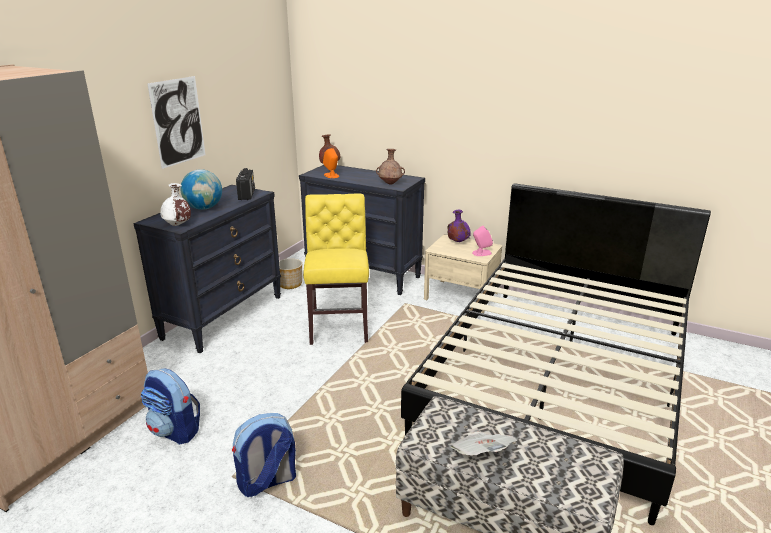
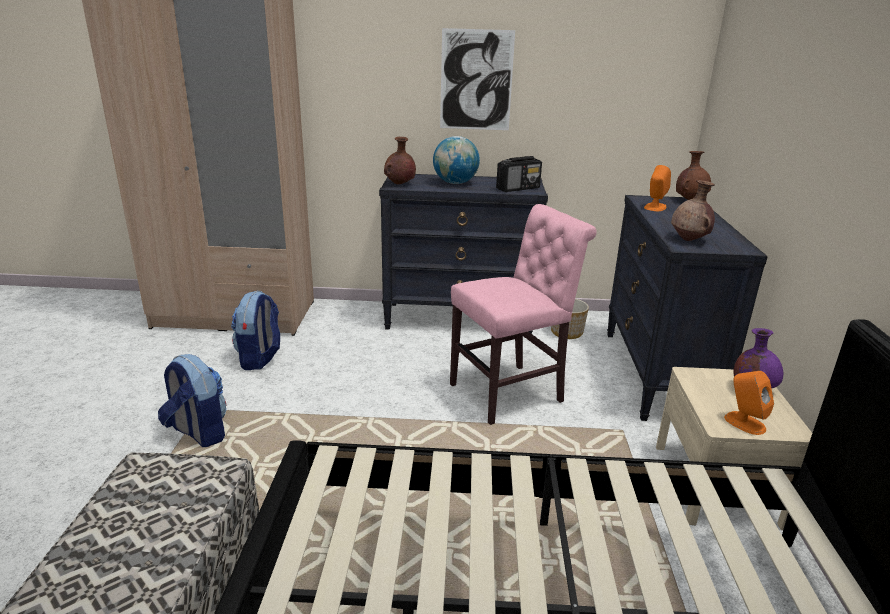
camera: 65 degrees right, 0 degrees up
white vase [160,183,191,226] -> brown vase [384,137,416,184]
yellow chair [303,194,369,345] -> pink chair [450,204,597,425]
newspaper [449,431,517,455] -> none
pink speaker [472,225,493,256] -> orange speaker [724,371,774,435]

